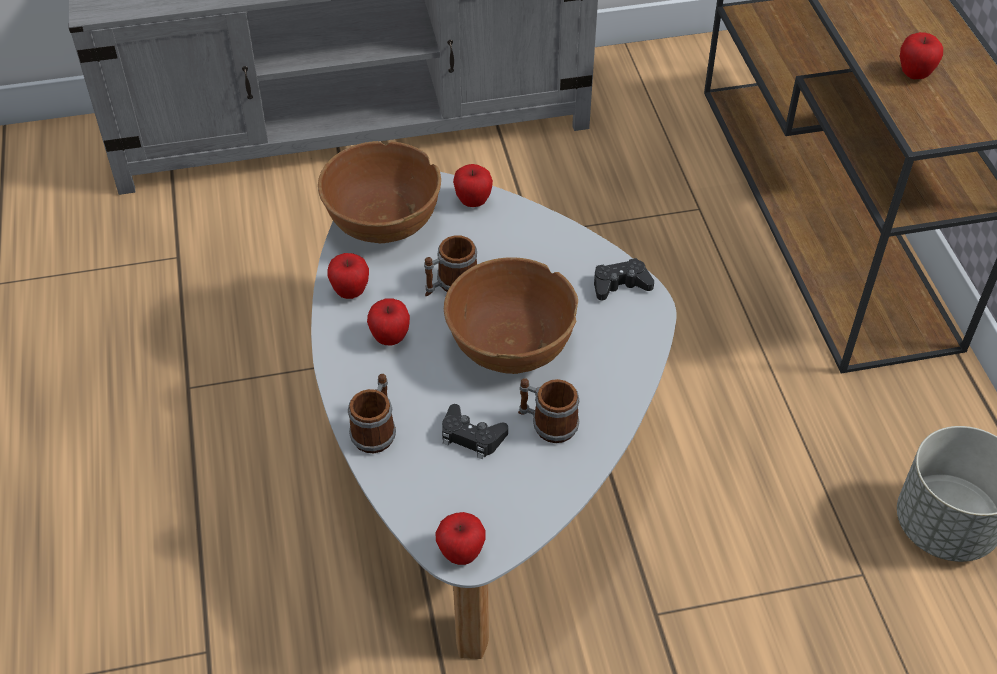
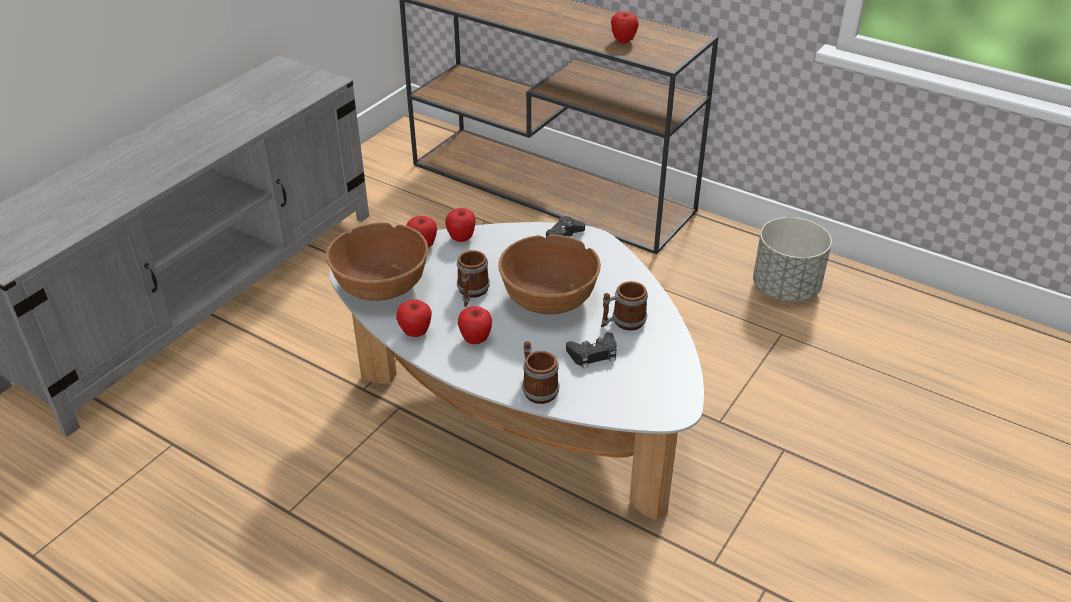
camera: 45 degrees left, 10 degrees down
apple [435,512,486,565] -> apple moved to [445,208,476,242]

